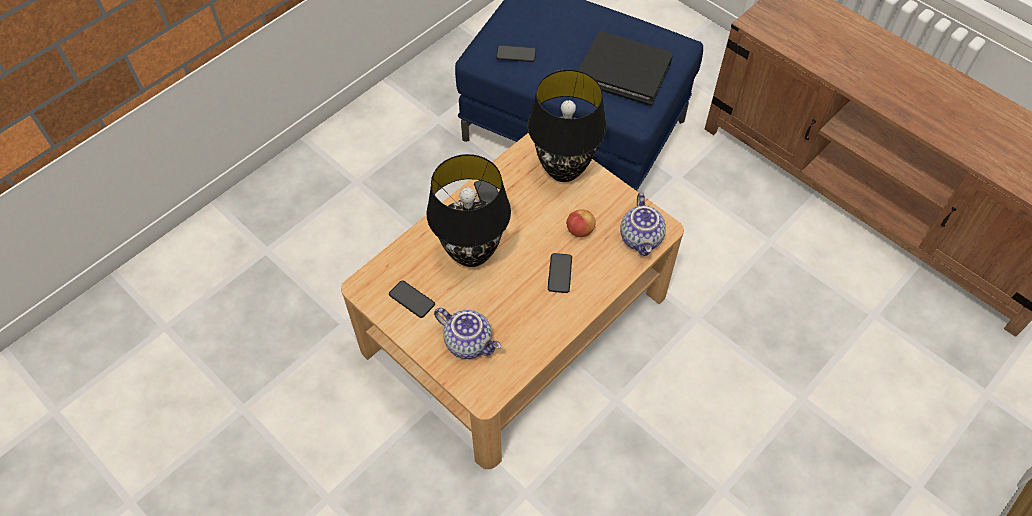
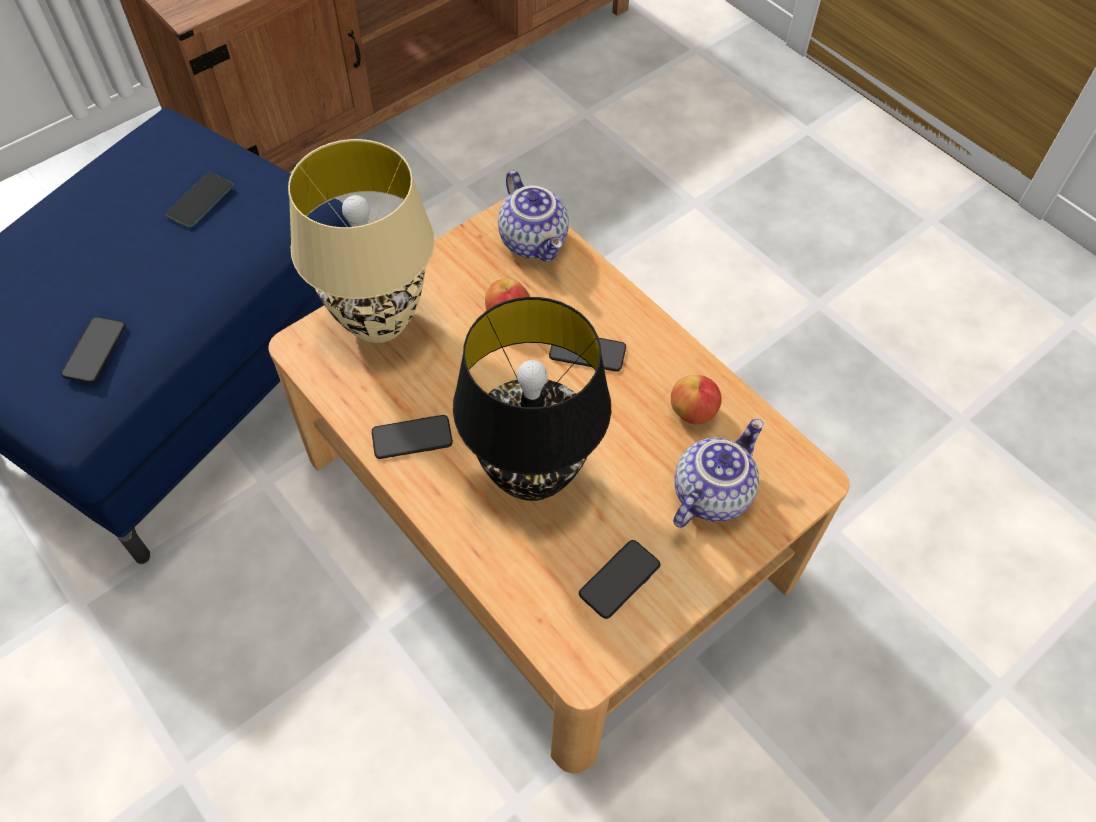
camera: 85 degrees left, 0 degrees up
black table lamp [527,69,607,182] -> beige table lamp [288,139,435,343]
black book [578,31,673,106] -> phone [166,173,233,228]
teapot [620,193,666,256] -> teapot turned 60 degrees clockwise [498,170,569,261]
none -> apple [671,375,722,424]

